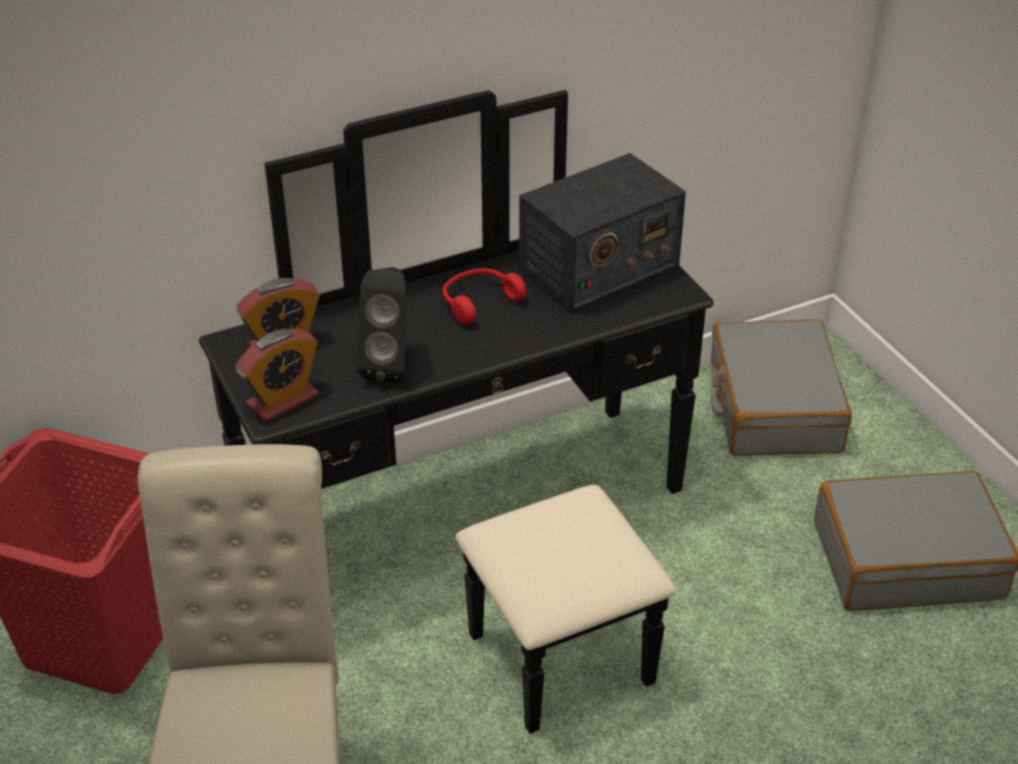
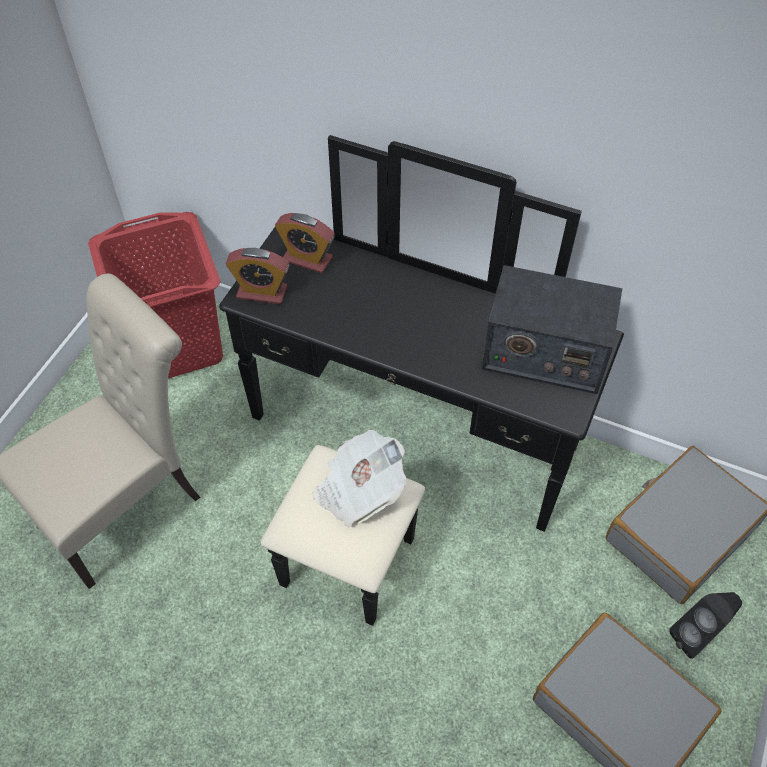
camera: 50 degrees right, 15 degrees up
black speaker [357,267,405,383] -> black speaker moved to [669,592,742,659]
red headphones [443,268,527,325] -> none
none -> newspaper [312,430,406,528]

